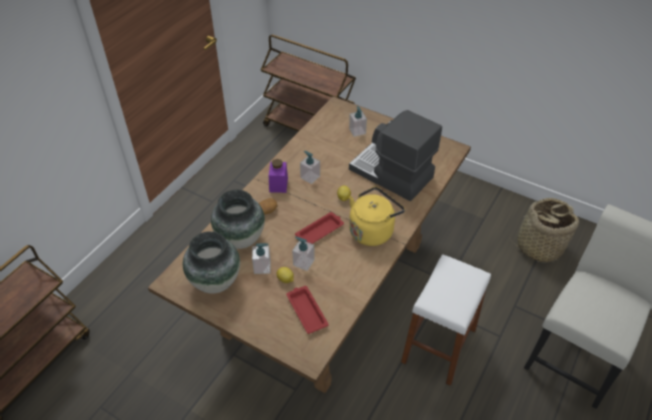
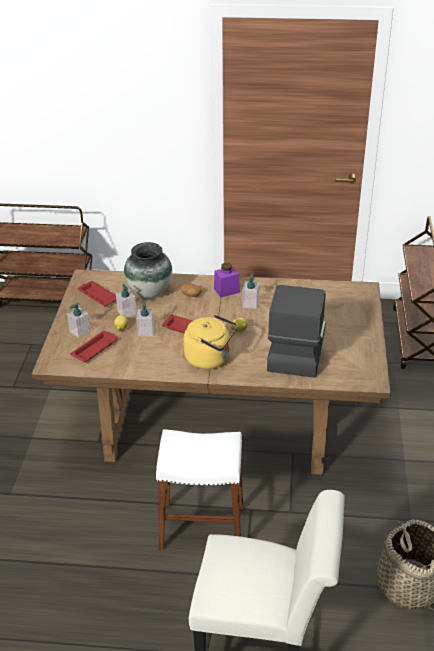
camera: 65 degrees right, 10 degrees down
vase [183,231,240,294] -> red tray [78,281,116,306]
soap dispenser [349,106,367,137] -> soap dispenser moved to [67,303,90,338]

